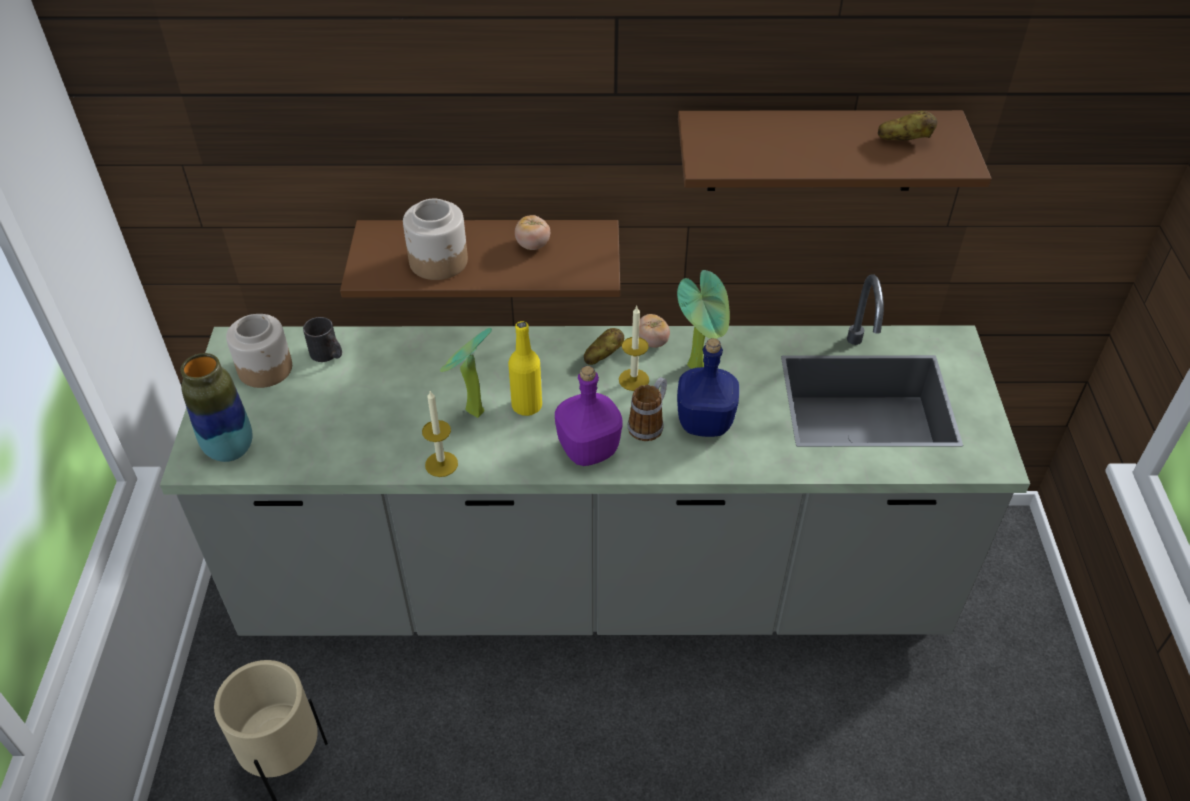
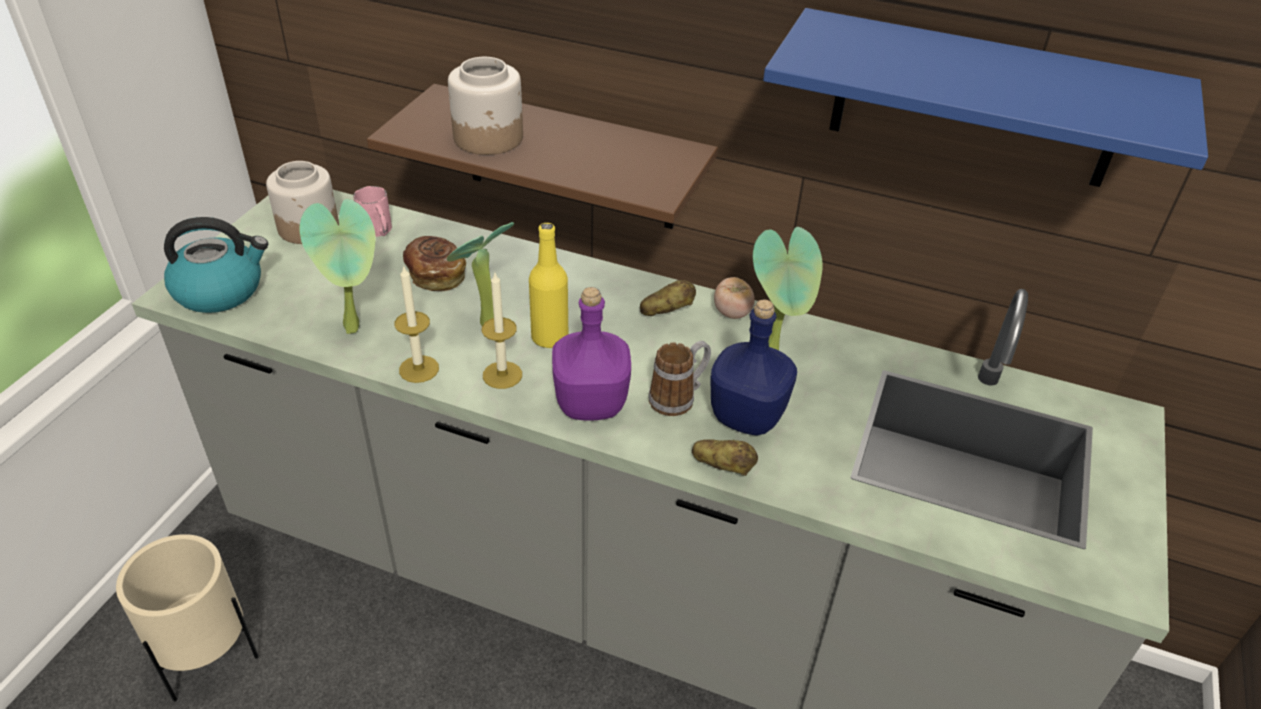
camera: 20 degrees right, 5 degrees down
vase [181,353,253,462] -> kettle [164,217,268,313]
black mug [303,317,342,362] -> pink mug [353,186,392,237]
tomato [515,215,550,250] -> none
candle [619,306,649,391] -> candle moved to [482,273,522,389]
brown shelf [678,110,992,191] -> blue shelf [763,8,1208,187]
potato [878,111,937,141] -> potato moved to [692,439,758,476]
none -> potted plant [300,199,376,334]
none -> bread [403,236,466,291]

